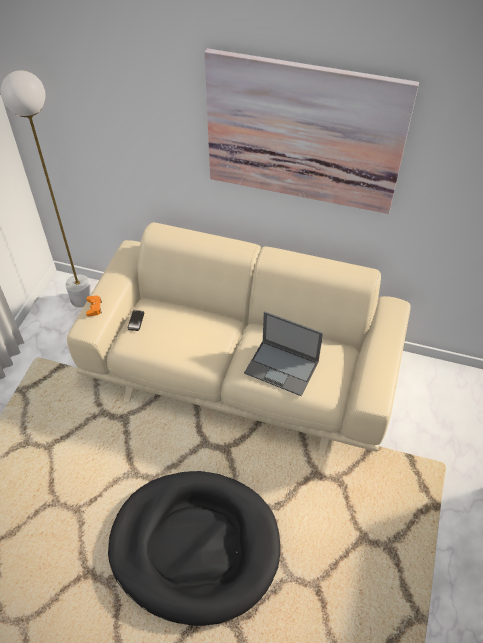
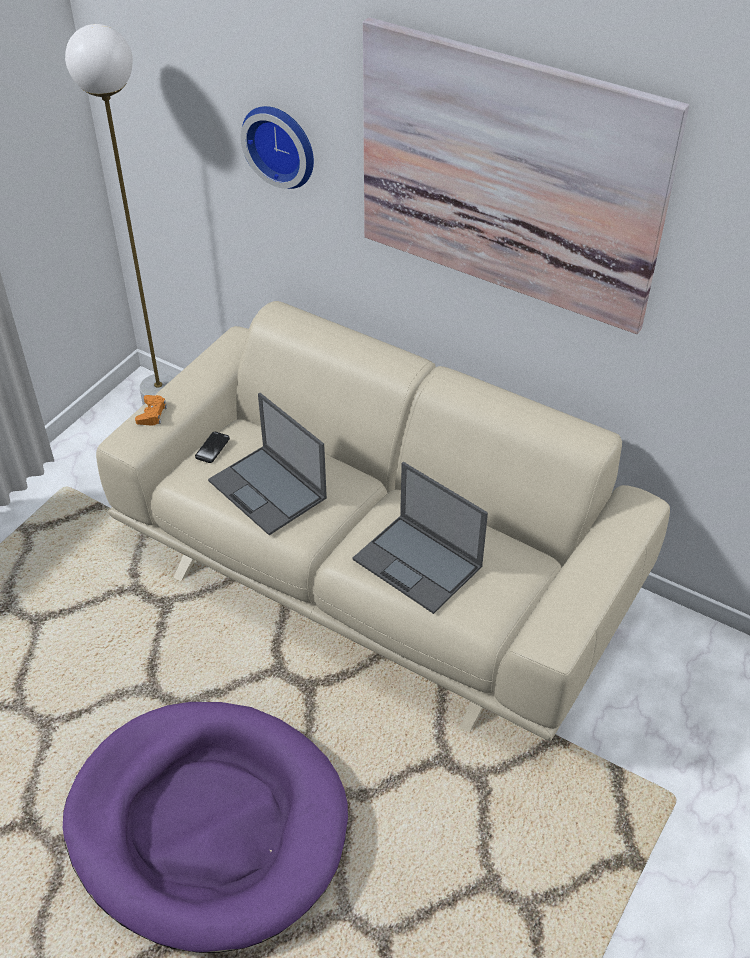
camera: 15 degrees right, 5 degrees down
black dog bed [108,471,280,626] -> purple dog bed [63,702,348,953]
none -> laptop [208,392,327,535]
none -> wall clock [241,106,314,189]

